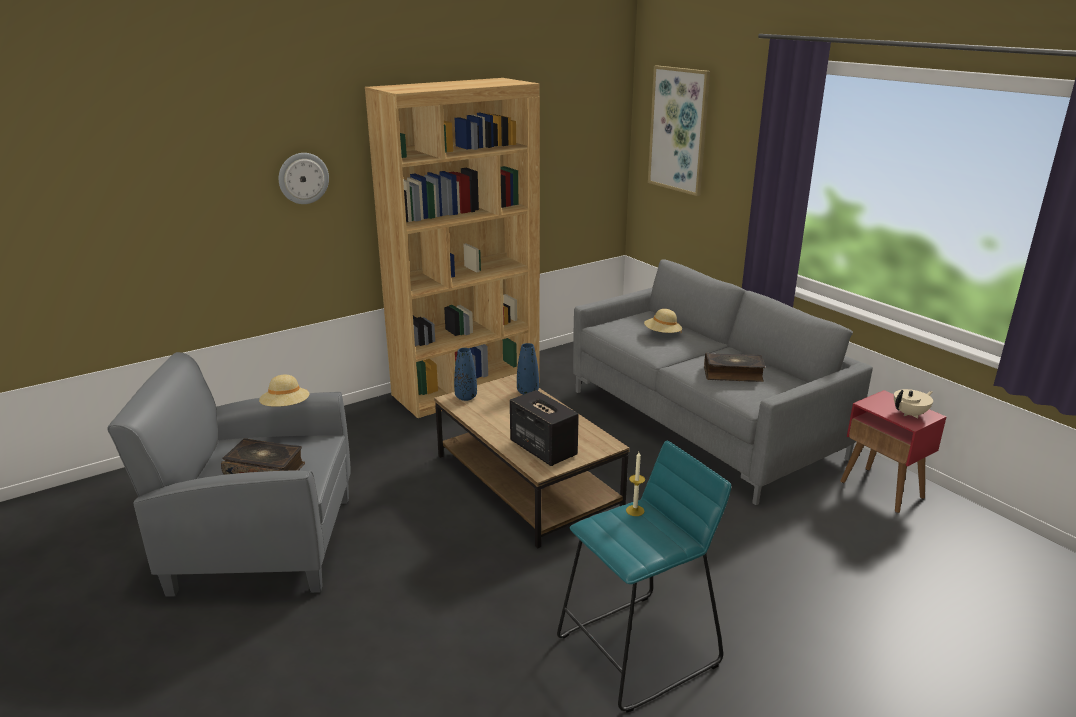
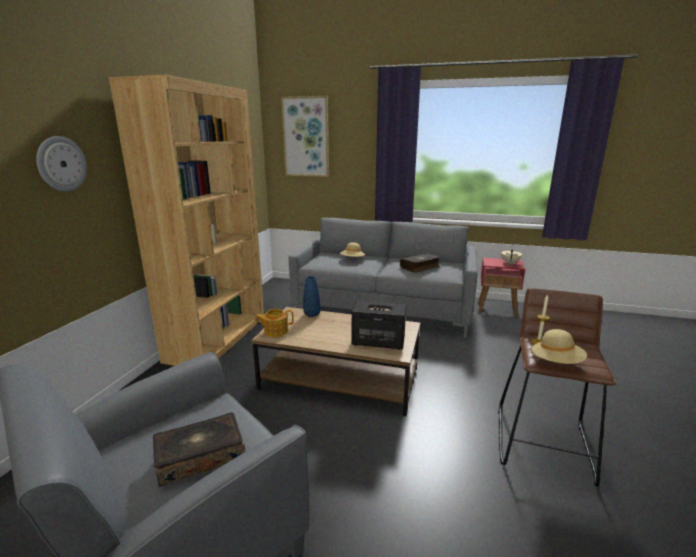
camera: 40 degrees left, 5 degrees down
beige hat [259,375,310,407] -> beige hat moved to [532,329,587,364]
blue vase [454,348,477,401] -> teapot [255,309,294,337]
turquoise stool [557,441,731,713] -> brown stool [498,288,616,487]

